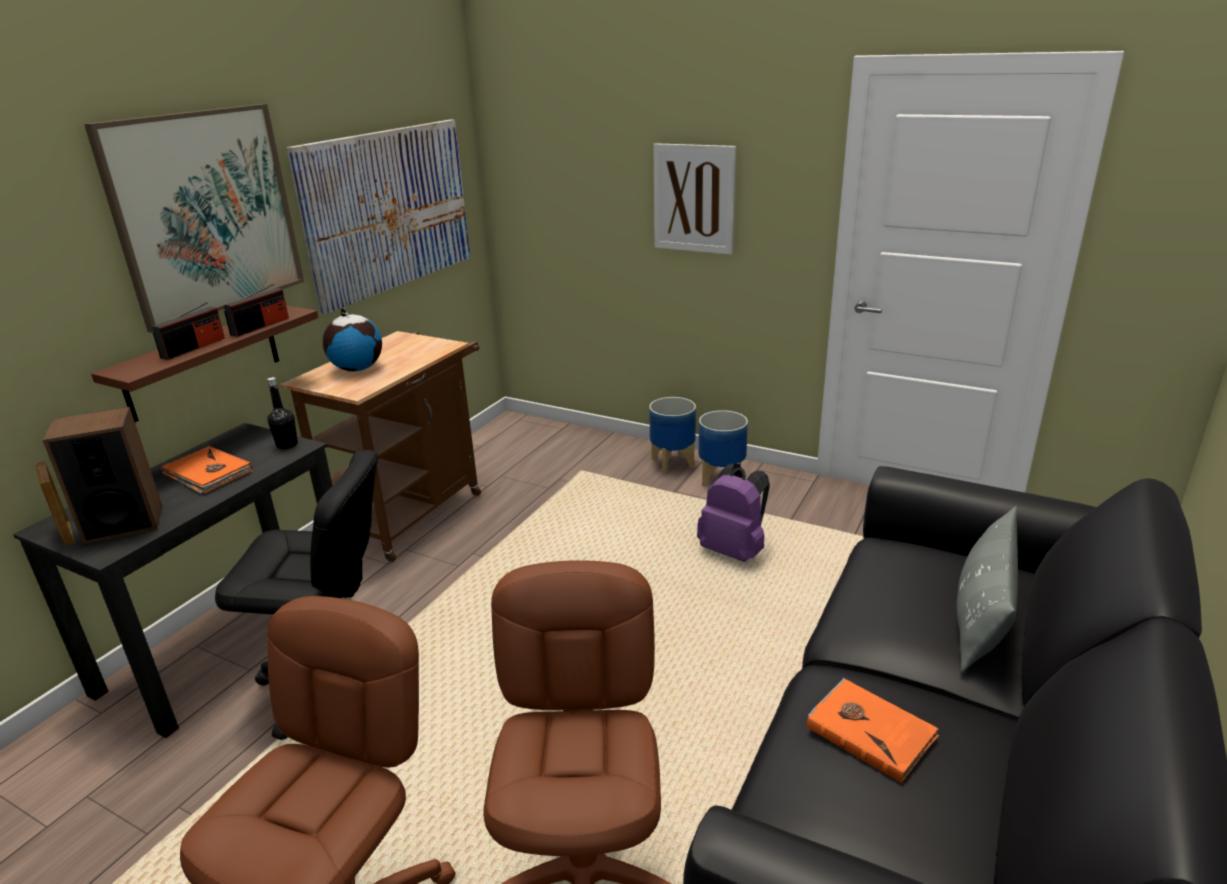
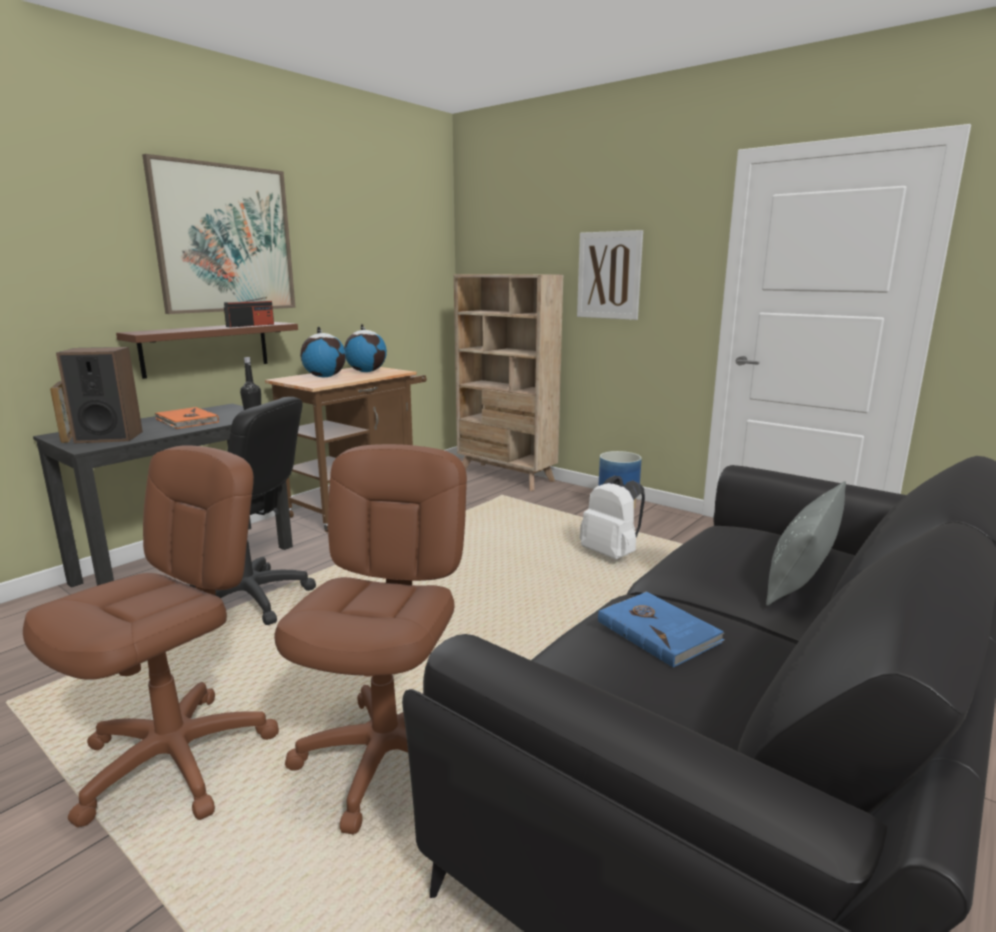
camera: 10 degrees right, 10 degrees down
radio [152,302,225,360] -> none
picture [286,120,470,314] -> none
planter [649,397,696,474] -> none
purple backpack [697,464,770,562] -> white backpack [580,475,645,560]
orange book [807,678,939,783] -> blue book [598,592,724,668]
none -> globe [344,324,387,372]
none -> beige bookcase [454,274,563,491]

